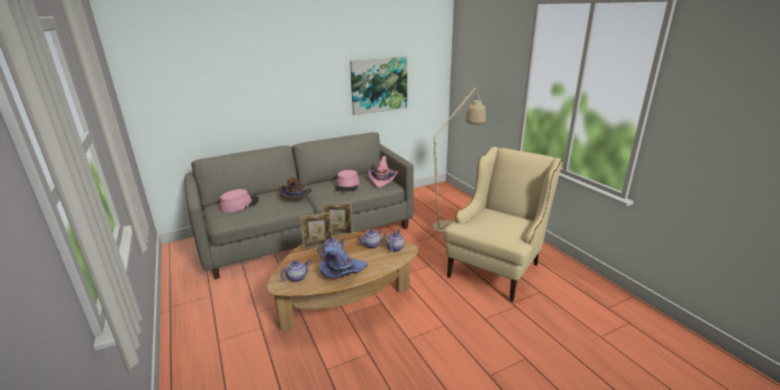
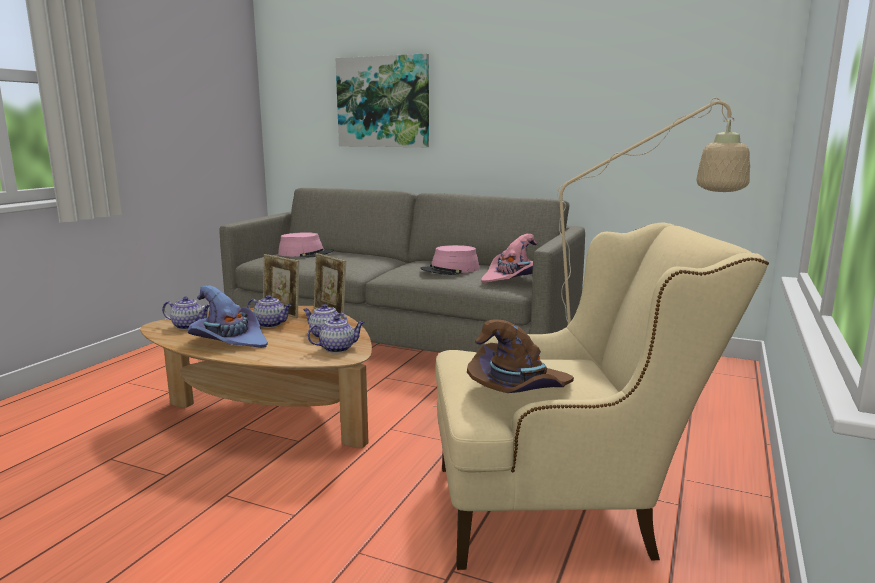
camera: 50 degrees right, 10 degrees down
brown hat [279,177,312,199] -> brown hat moved to [467,319,574,393]
picture [350,57,407,115] -> picture moved to [336,53,429,147]

